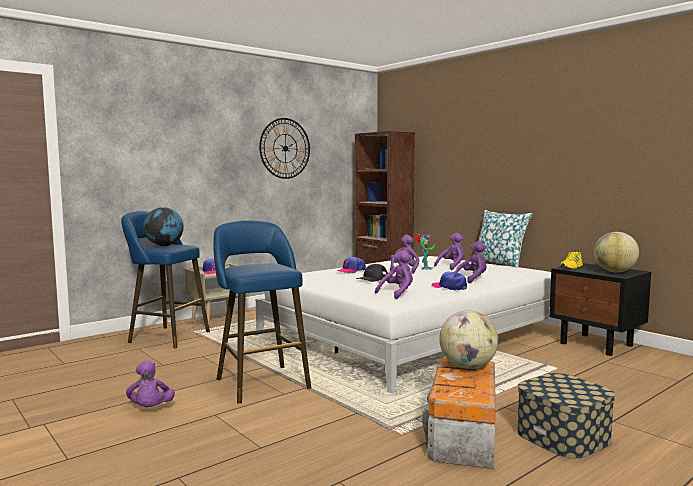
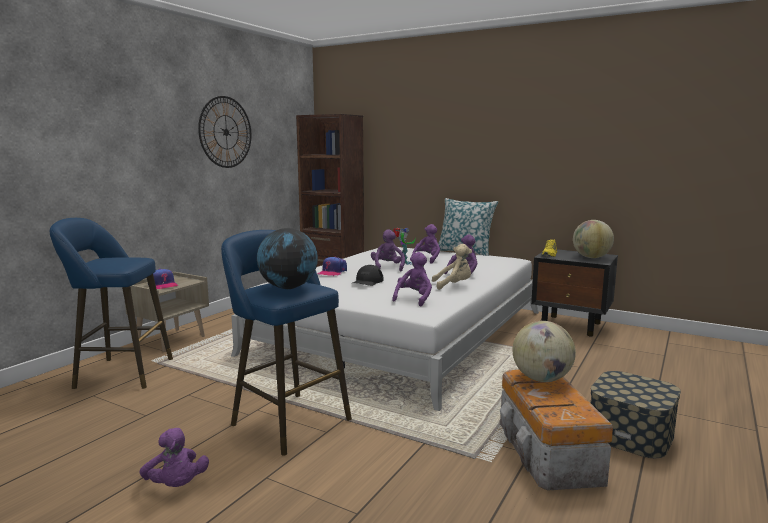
camera: 20 degrees left, 5 degrees up
globe [143,207,184,246] -> globe moved to [257,228,318,289]
cap [431,272,467,290] -> beige plush toy [432,244,472,290]

